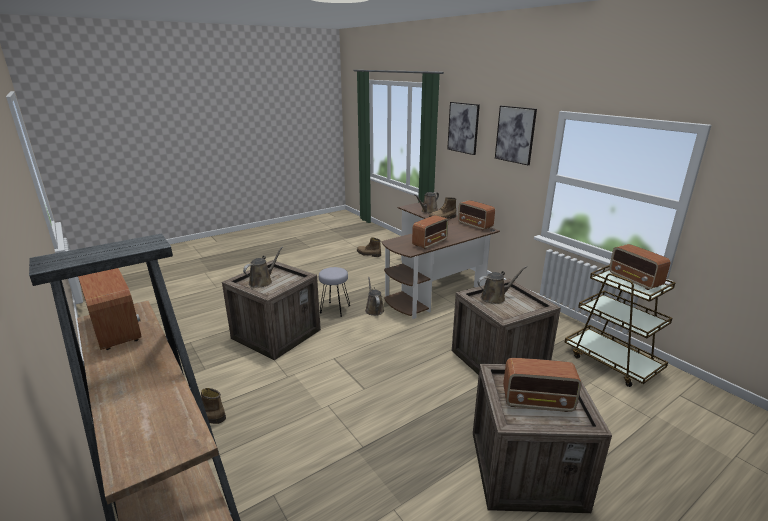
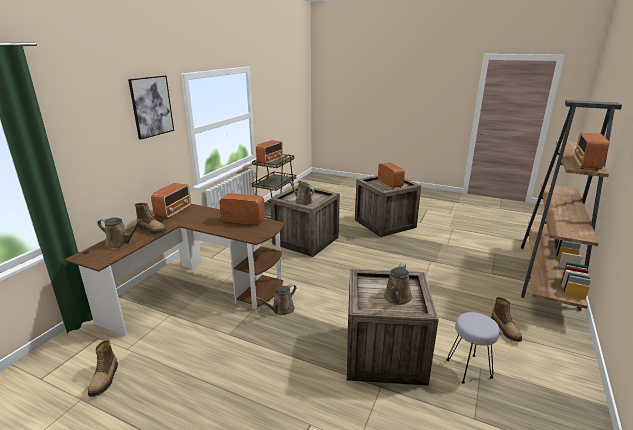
camera: 120 degrees left, 0 degrees up
brown watering can [243,246,283,288] -> brown watering can turned 75 degrees counterclockwise [384,264,412,305]
grey stool [319,267,350,317] -> grey stool moved to [447,312,500,384]
picture [447,102,480,155] -> none

